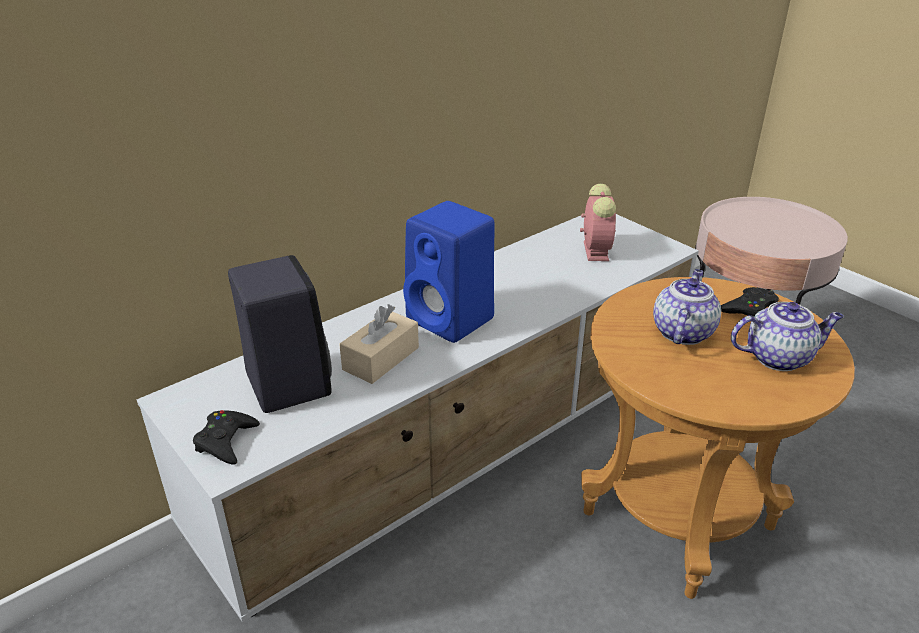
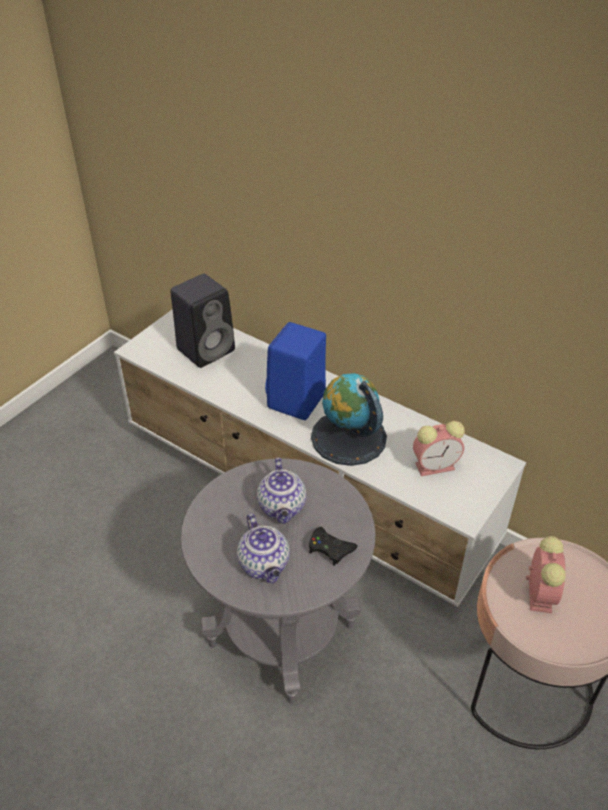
camera: 75 degrees right, 10 degrees up
black game controller [193,410,260,464] -> none
beige tissue box [339,304,419,384] -> none
brown side table [581,277,855,599] -> grey side table [181,459,375,704]
teapot [653,269,721,345] -> teapot turned 75 degrees clockwise [257,458,306,524]
none -> globe [311,373,387,466]
none -> alarm clock [526,536,566,613]

